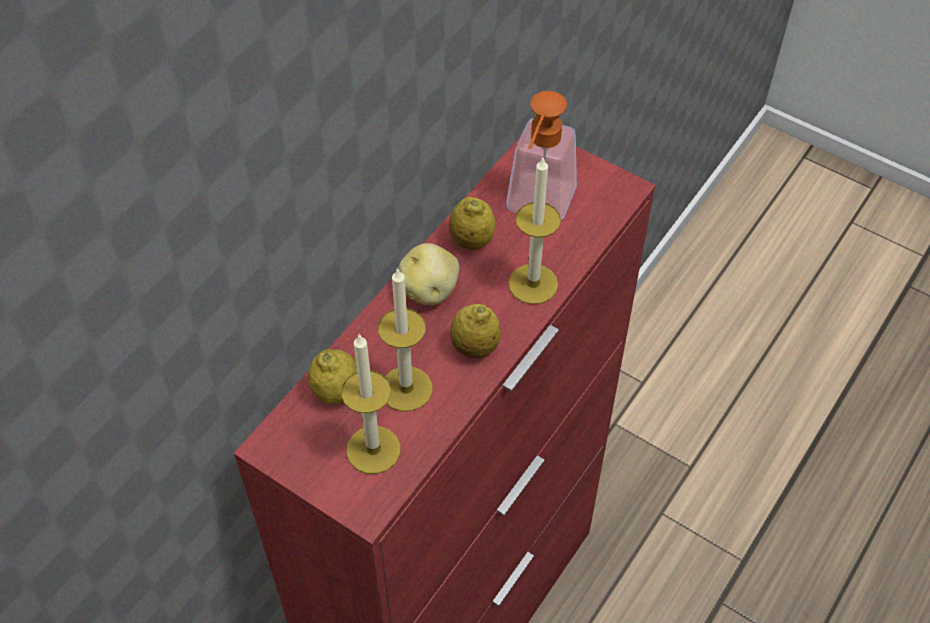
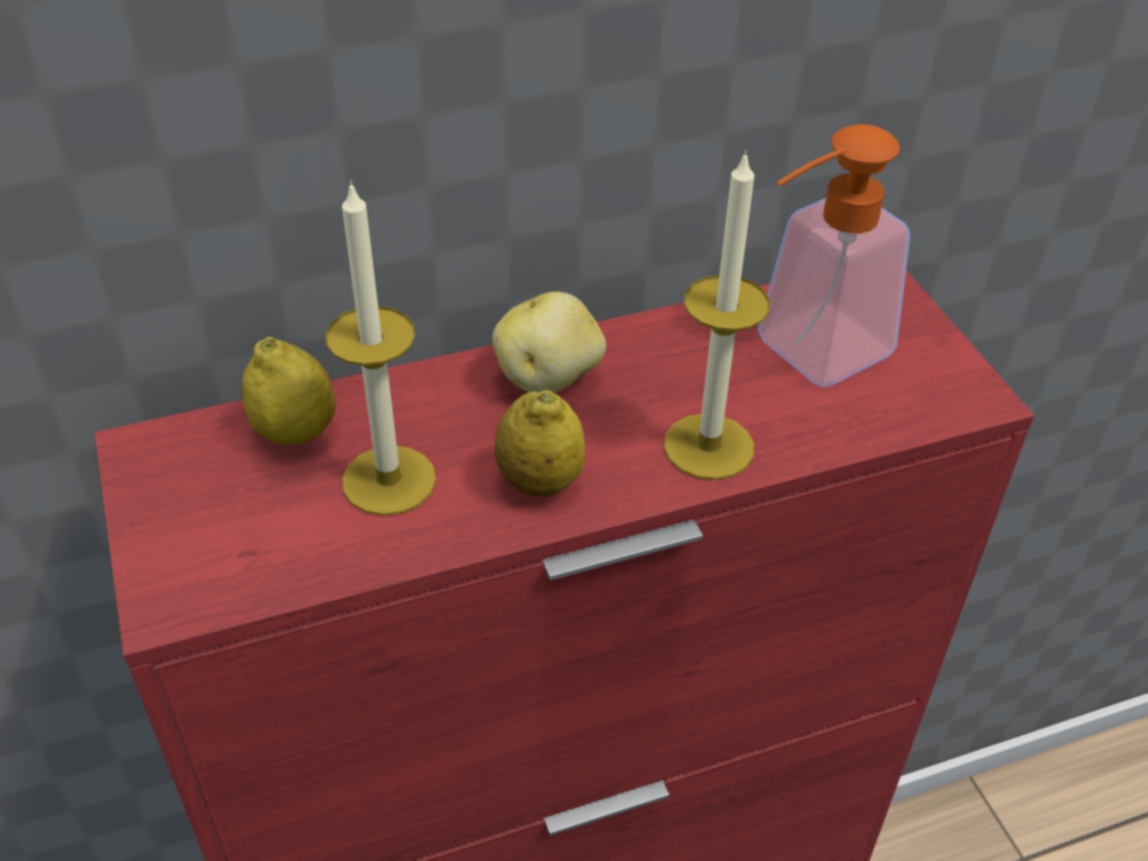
camera: 35 degrees right, 10 degrees down
candle [341,334,401,474] -> none
lemon [449,197,496,250] -> none

